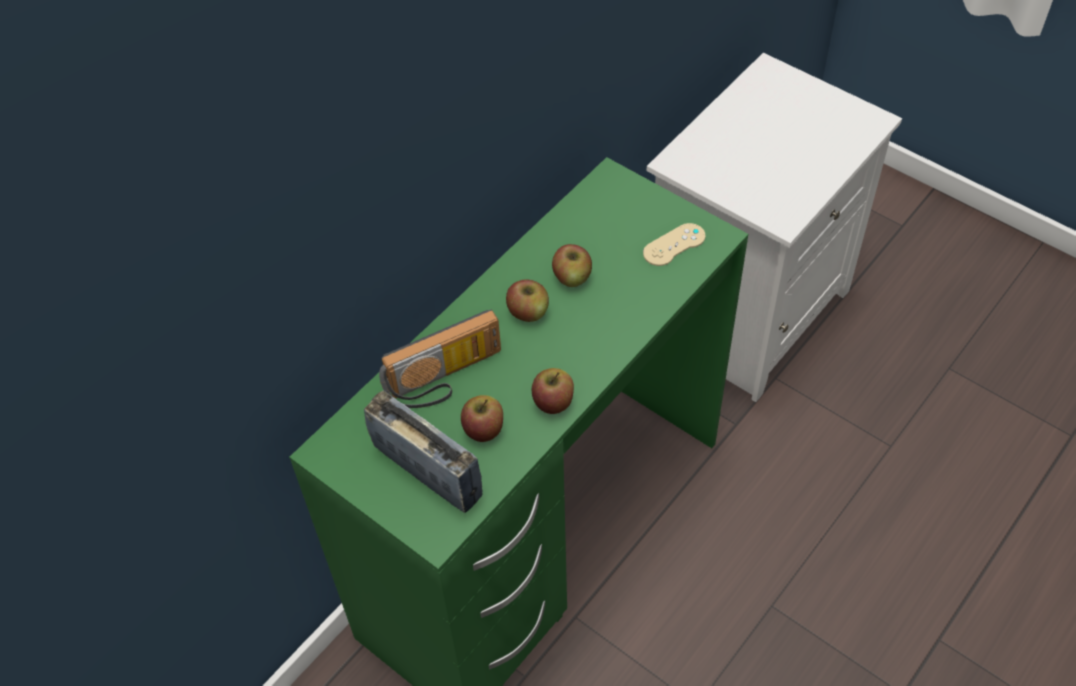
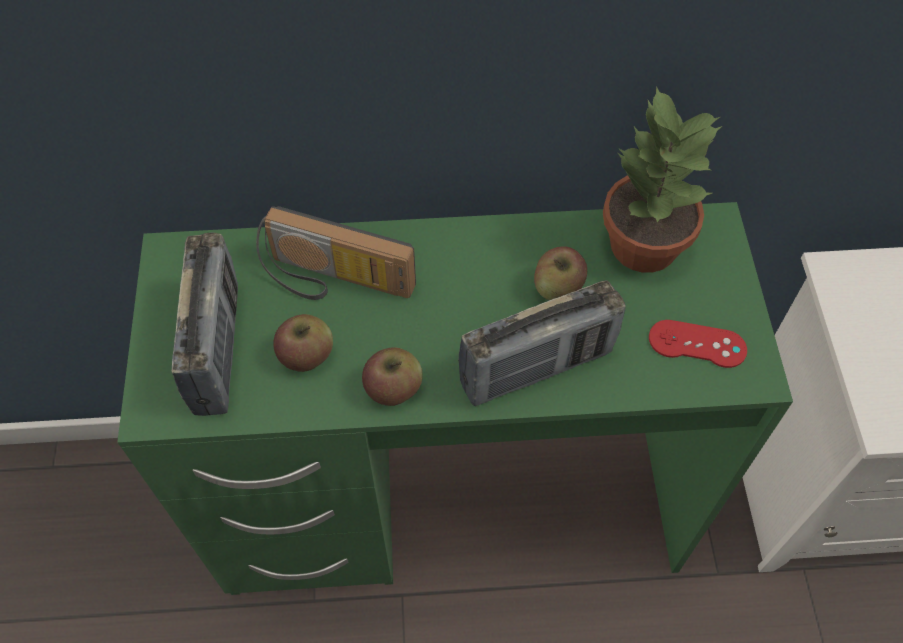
camera: 45 degrees right, 5 degrees up
apple [506,279,549,322] -> none
beige game controller [643,223,705,266] -> red game controller [649,320,747,368]
none -> radio [458,280,626,406]
none -> potted plant [603,86,722,273]

